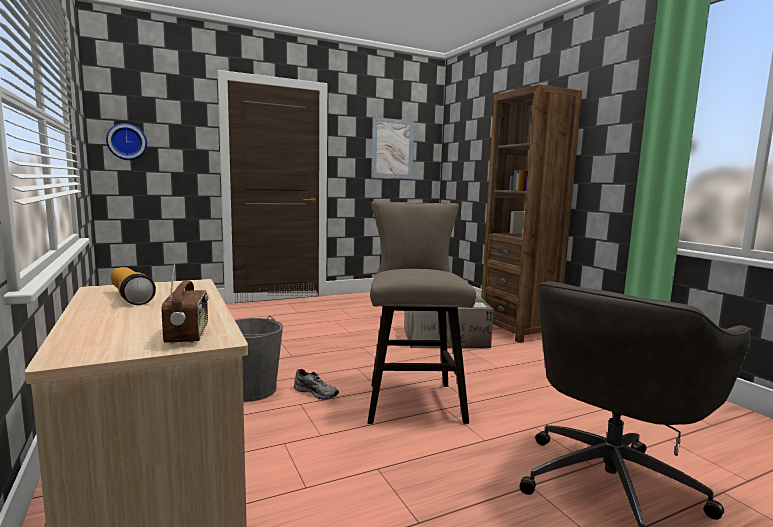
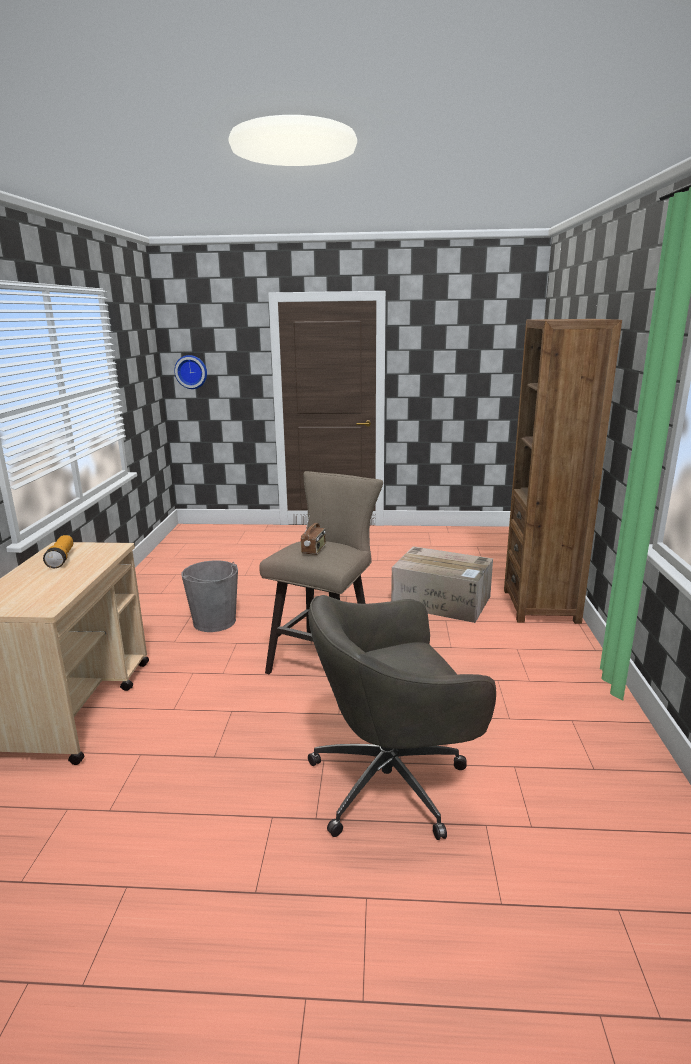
camera: 30 degrees right, 10 degrees up
radio [162,260,208,344] -> radio moved to [301,513,326,555]
grey shoe [294,369,339,400] -> none
picture [371,117,414,179] -> none

